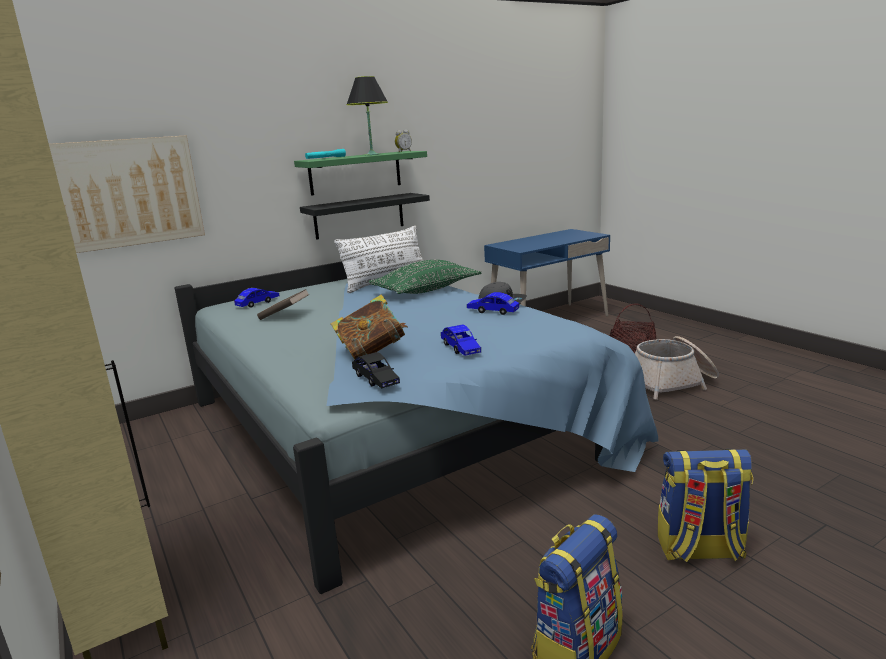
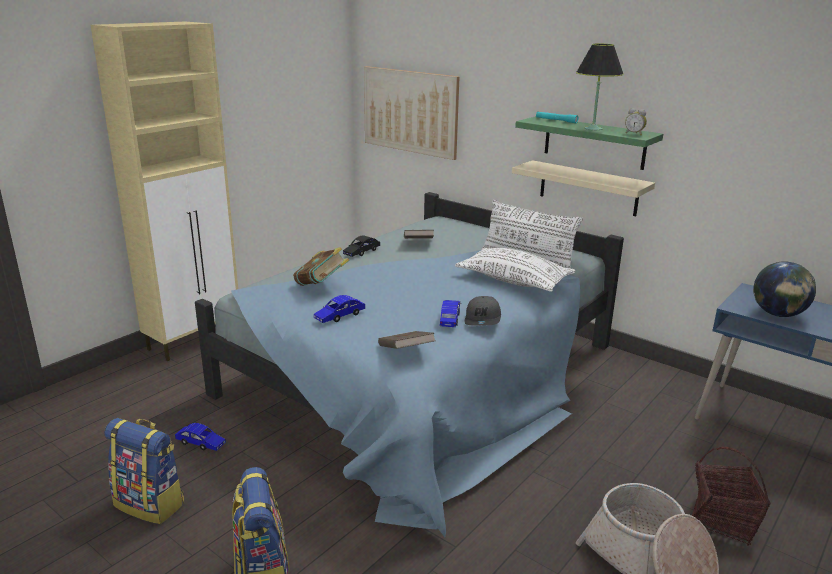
camera: 70 degrees right, 5 degrees up
blue toy car [234,288,280,308] -> blue toy car moved to [175,423,226,451]
black shelf [300,193,430,240] -> beige shelf [512,160,655,216]
black toy car [352,352,400,388] -> black toy car moved to [343,236,380,257]
green pillow [369,260,481,294] -> white pillow [455,248,576,292]
none -> brown book [378,331,435,349]
none -> globe [753,261,816,317]

